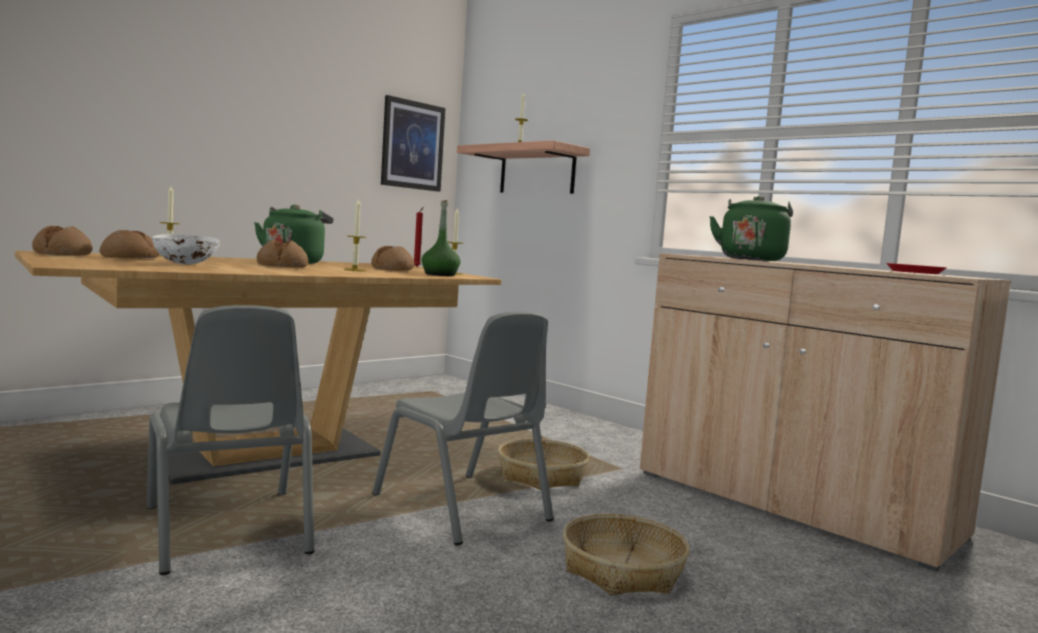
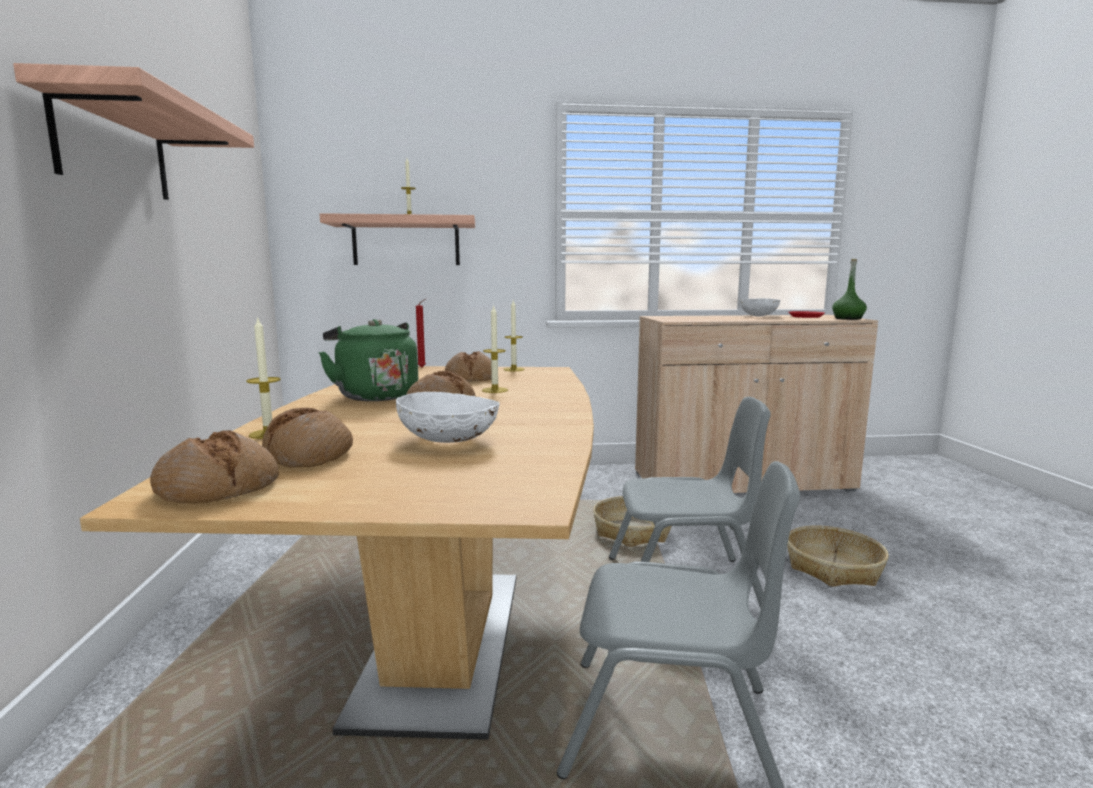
camera: 50 degrees left, 5 degrees up
picture [381,95,445,192] -> none
green bottle [421,200,461,276] -> green bottle moved to [832,259,867,320]
green kettle [709,196,793,261] -> none
none -> shelf [13,63,254,200]
none -> white bowl [738,298,781,316]

